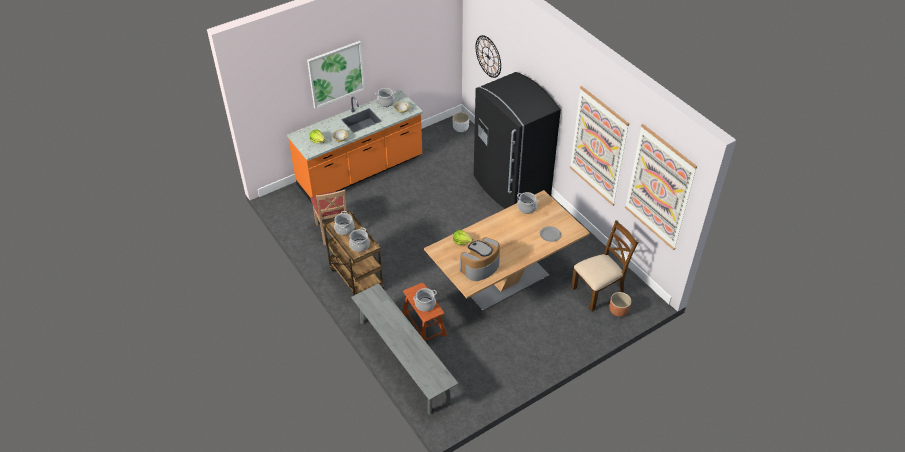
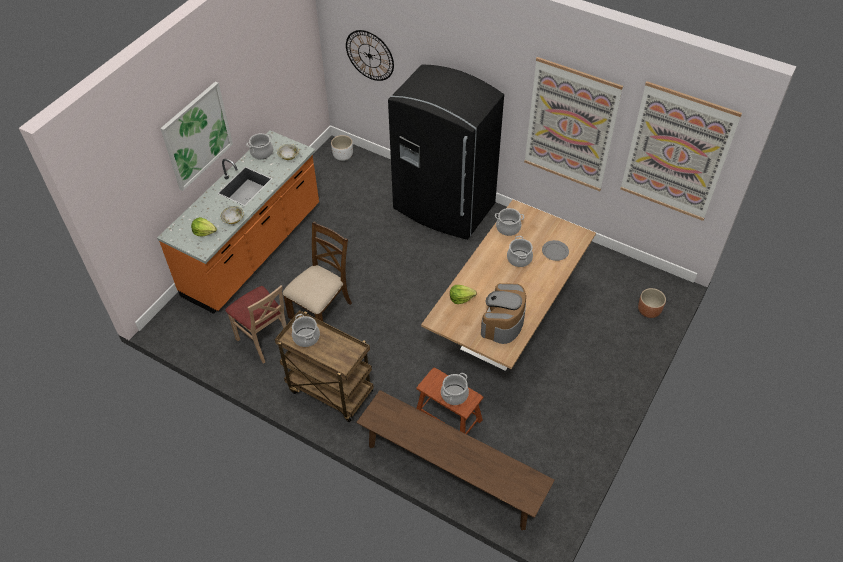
camera: 25 degrees left, 5 degrees up
cooking pot [349,227,370,252] -> cooking pot moved to [507,236,533,267]
grey bench [351,283,459,415] -> brown bench [356,390,555,530]
brown chair [571,220,638,311] -> brown chair moved to [283,221,352,322]

